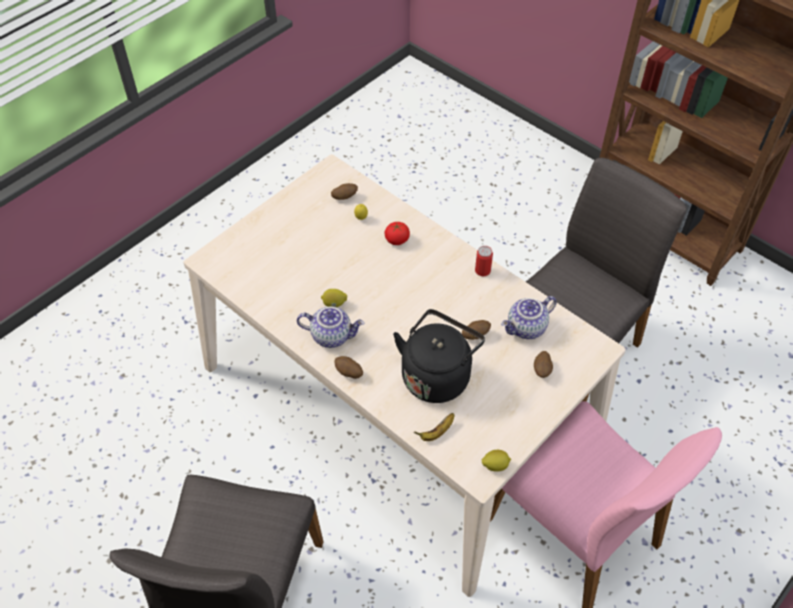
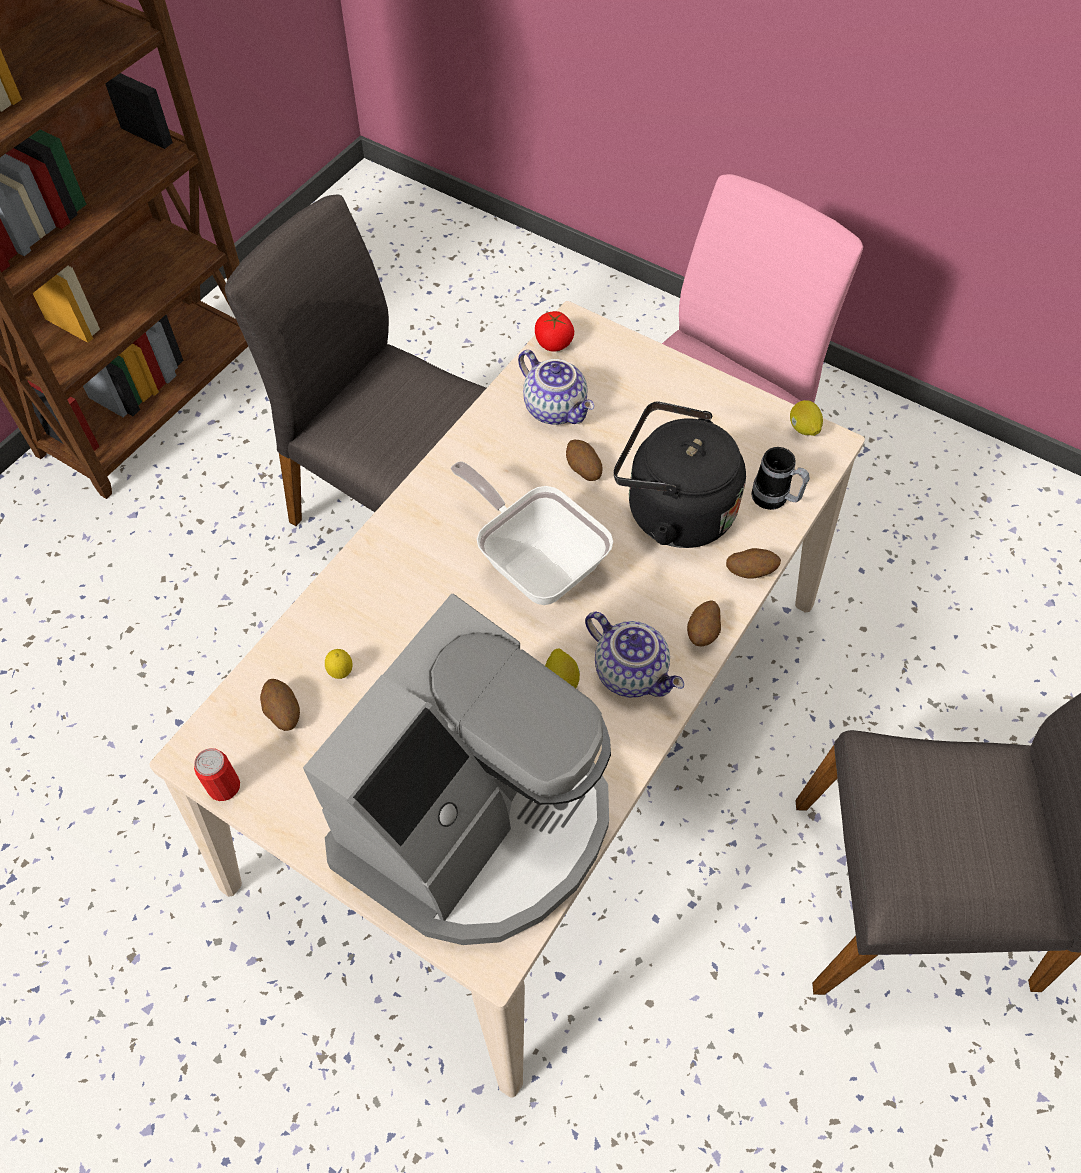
camera: 100 degrees left, 5 degrees up
teapot [297,306,364,348] -> teapot turned 135 degrees clockwise [585,612,684,698]
tomato [385,222,410,245] -> tomato moved to [535,311,574,352]
banana [414,413,455,441] -> mug [751,447,810,510]
can [475,246,493,276] -> can moved to [194,748,240,801]
potato [534,351,553,378] -> potato moved to [726,548,781,579]
none -> coffee machine [303,594,611,945]
none -> frying pan [451,461,613,605]

